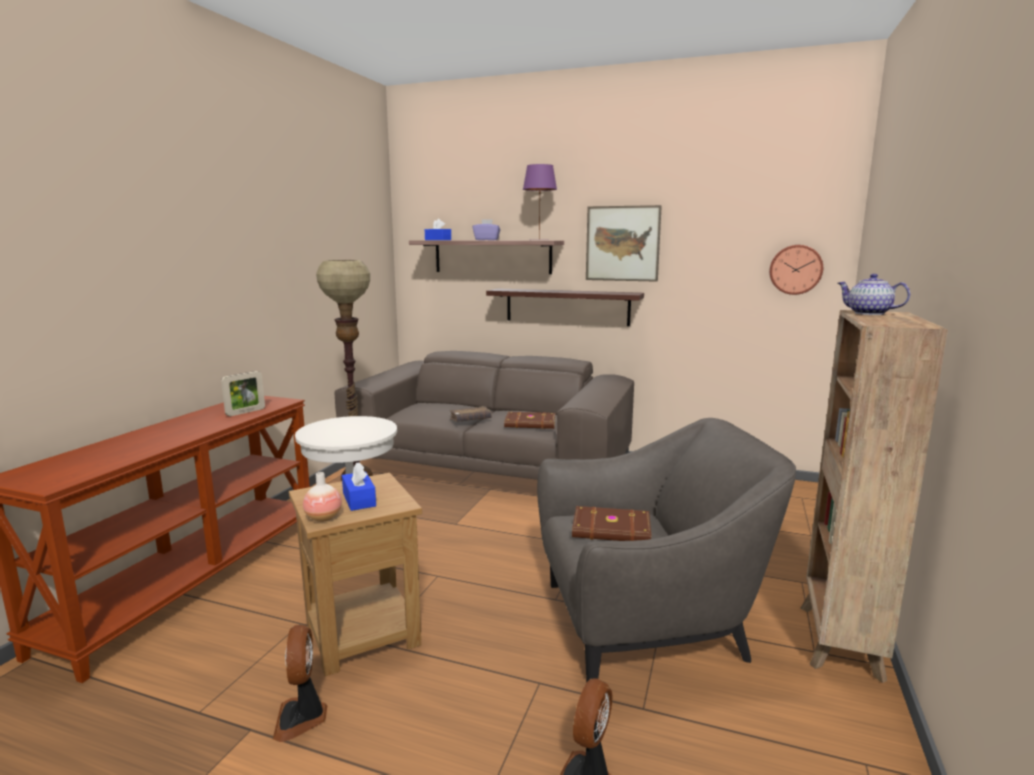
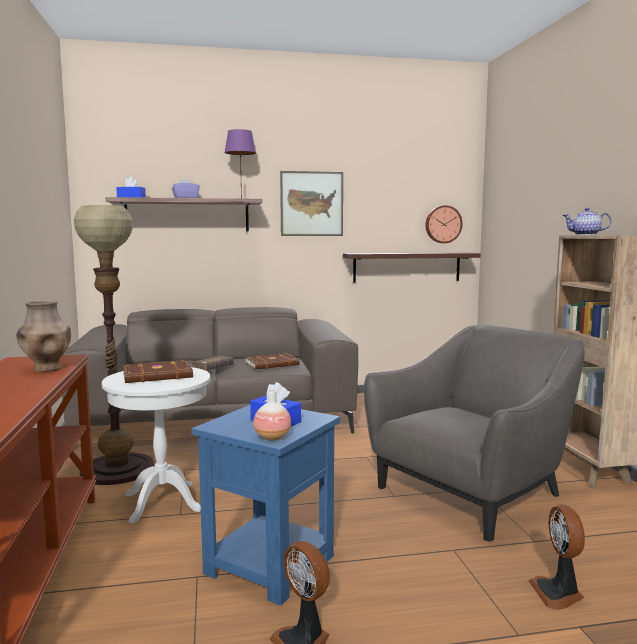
camera: 30 degrees left, 5 degrees down
picture frame [221,371,265,416] -> brown vase [16,300,71,372]
brown side table [289,473,422,676] -> blue side table [191,405,340,606]
shelf [486,288,644,326] -> shelf moved to [343,253,481,282]
brown book [572,506,651,541] -> brown book moved to [123,360,193,383]

